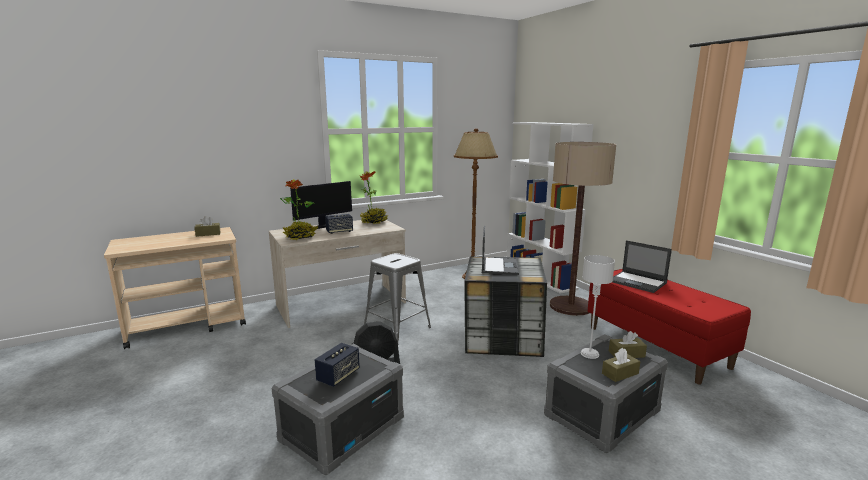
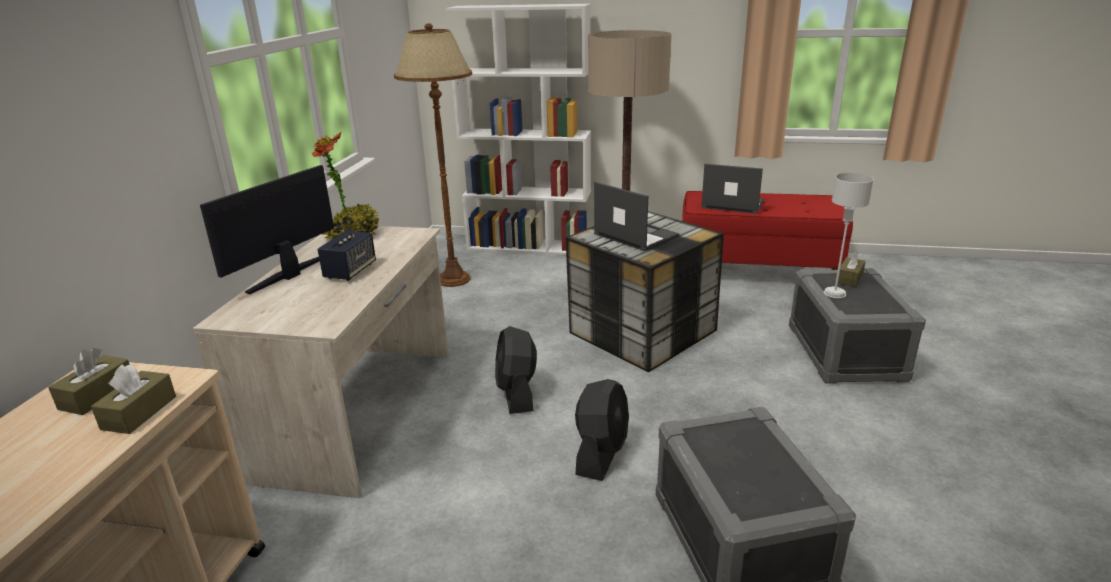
camera: 50 degrees left, 10 degrees up
potted plant [280,179,318,240] -> none
monitor [290,181,352,229] -> monitor turned 150 degrees counterclockwise [200,165,334,294]
speaker [315,343,360,387] -> none
grey stool [364,253,431,342] -> black fan [495,326,537,414]
brown tissue box [602,348,640,382] -> brown tissue box moved to [91,365,176,434]
laptop [613,240,672,293] -> laptop turned 150 degrees counterclockwise [701,164,765,214]

